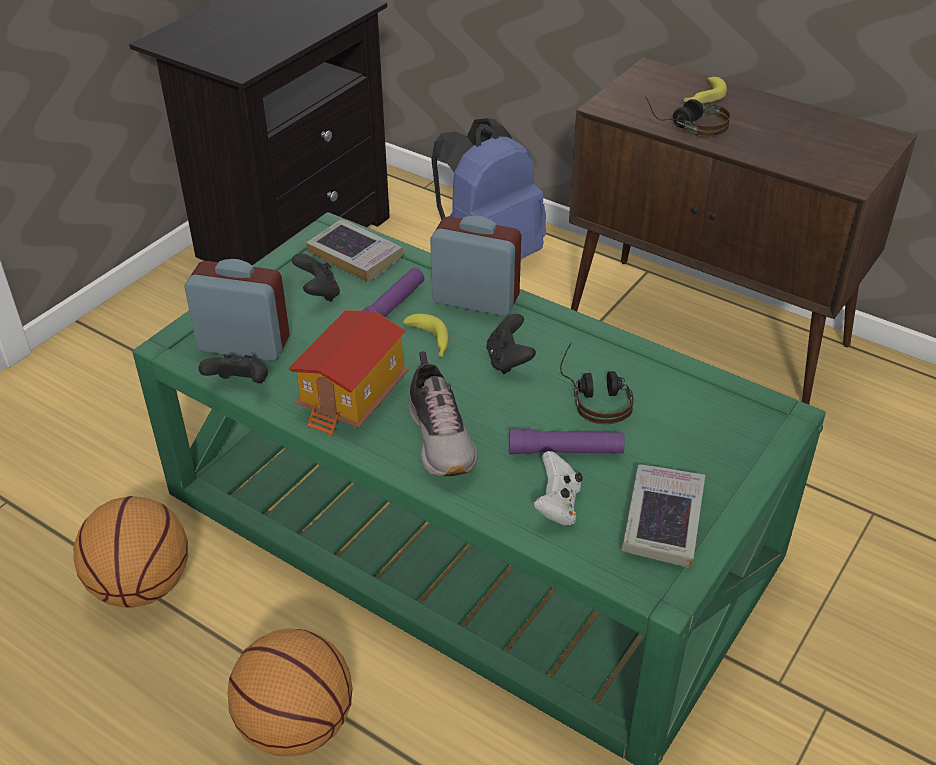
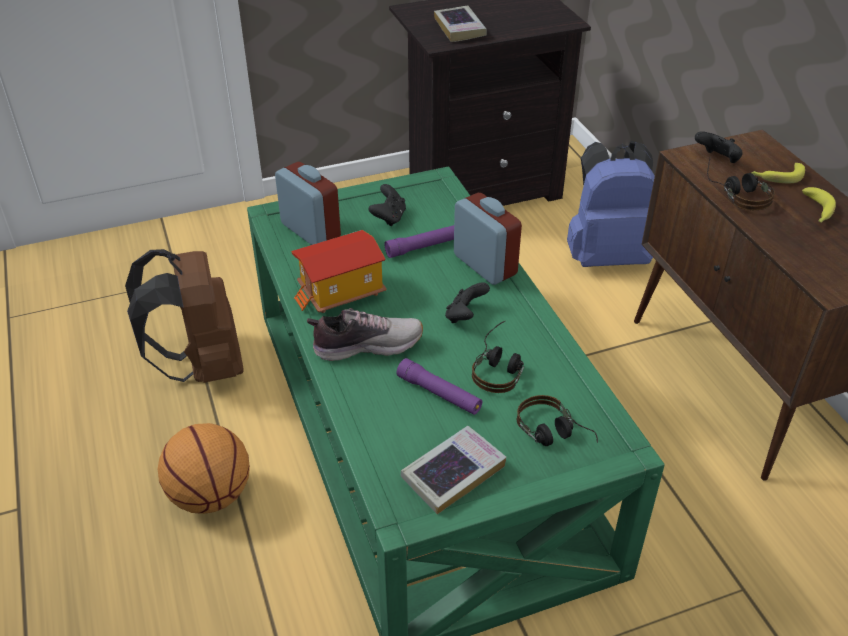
camera: 35 degrees right, 0 degrees up
basketball [73,496,188,608] -> brown backpack [125,249,244,383]
black game controller [198,354,268,384] -> black game controller moved to [695,132,743,163]
book [306,219,404,282] -> book moved to [434,6,487,42]
banana [403,314,449,358] -> banana moved to [802,187,836,223]
shoe [408,351,478,476] -> shoe turned 120 degrees counterclockwise [307,308,423,361]
white game controller [533,451,583,525] -> none
none -> headphones [517,395,598,446]

